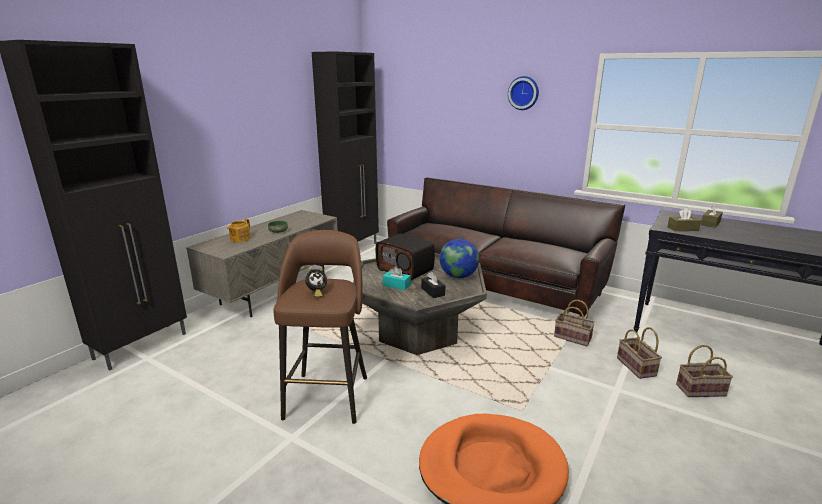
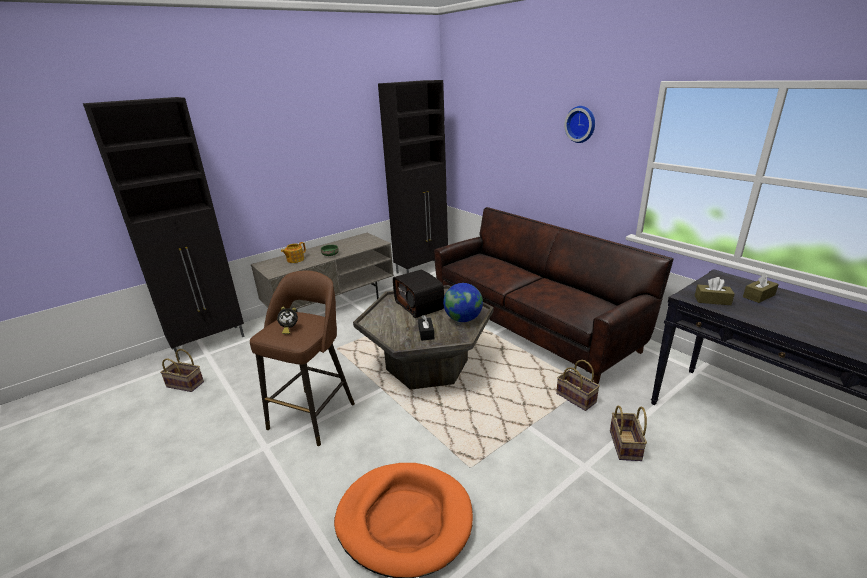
camera: 20 degrees right, 5 degrees up
turquoise tissue box [383,266,411,290] -> none
basket [676,345,733,397] -> basket moved to [160,349,204,392]

